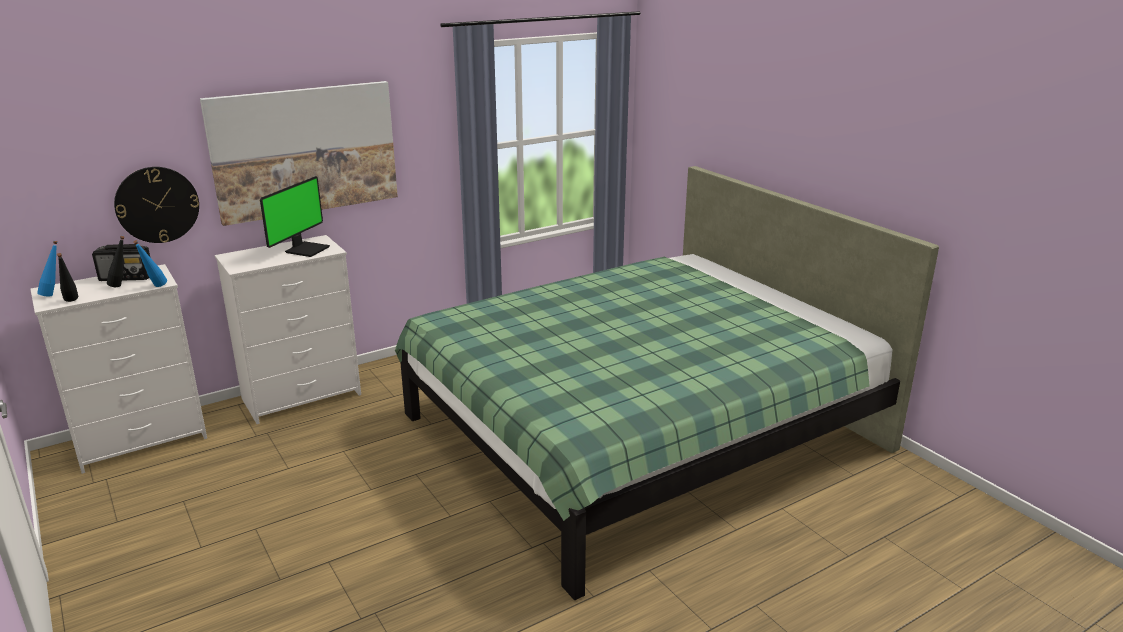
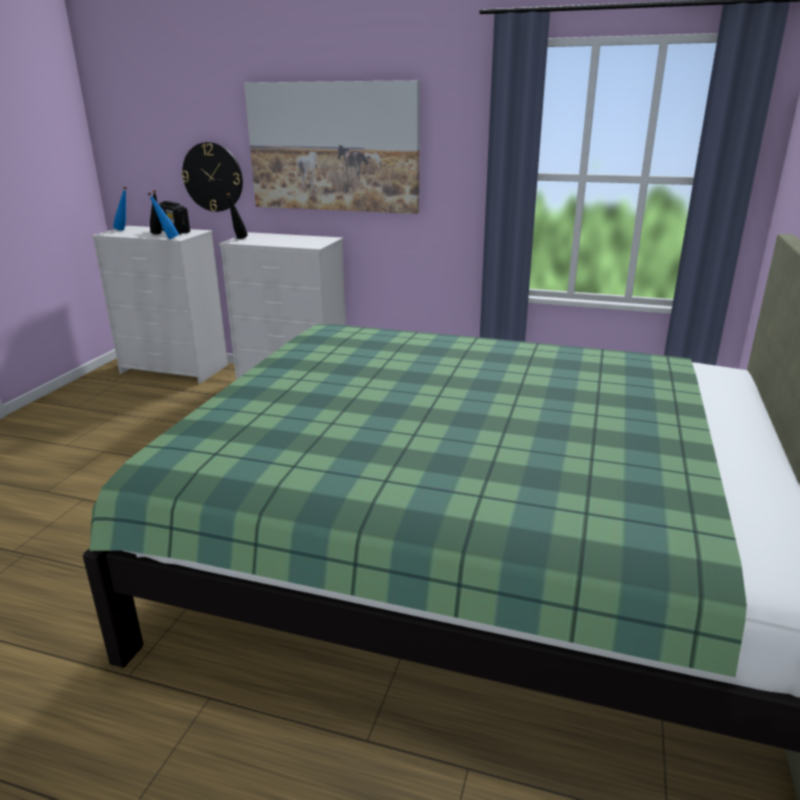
camera: 50 degrees right, 0 degrees up
black bottle [57,253,78,302] -> black bottle moved to [227,193,248,239]
monitor [260,176,330,257] -> none

